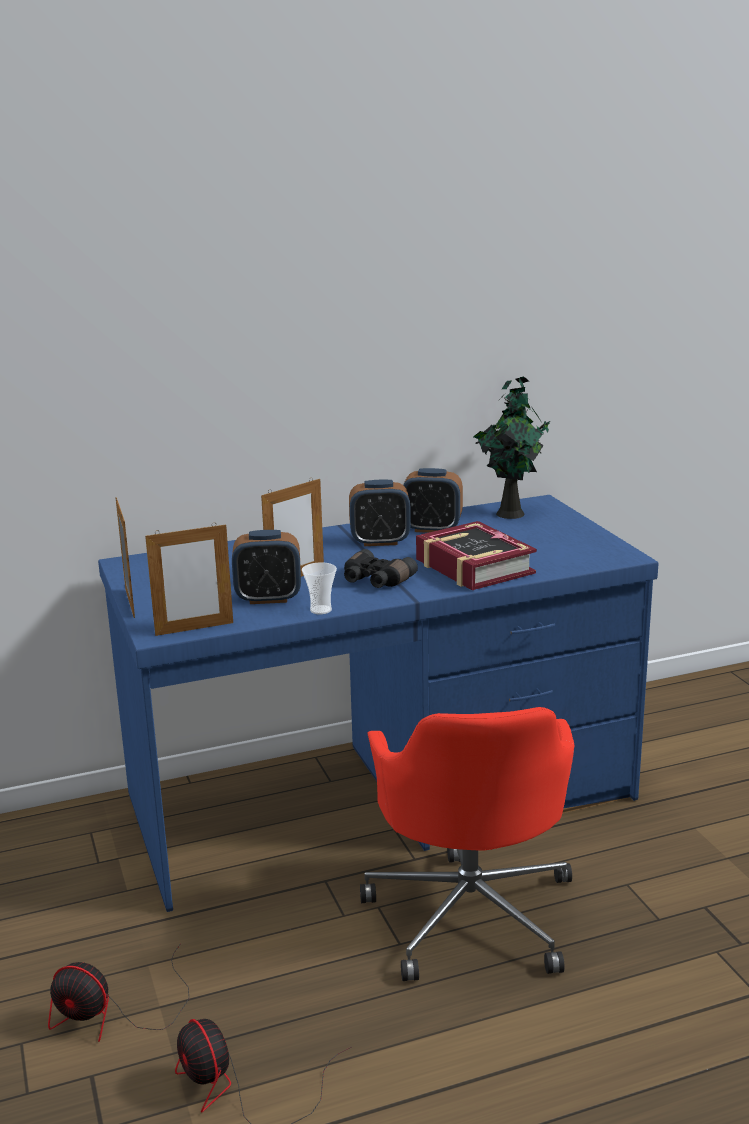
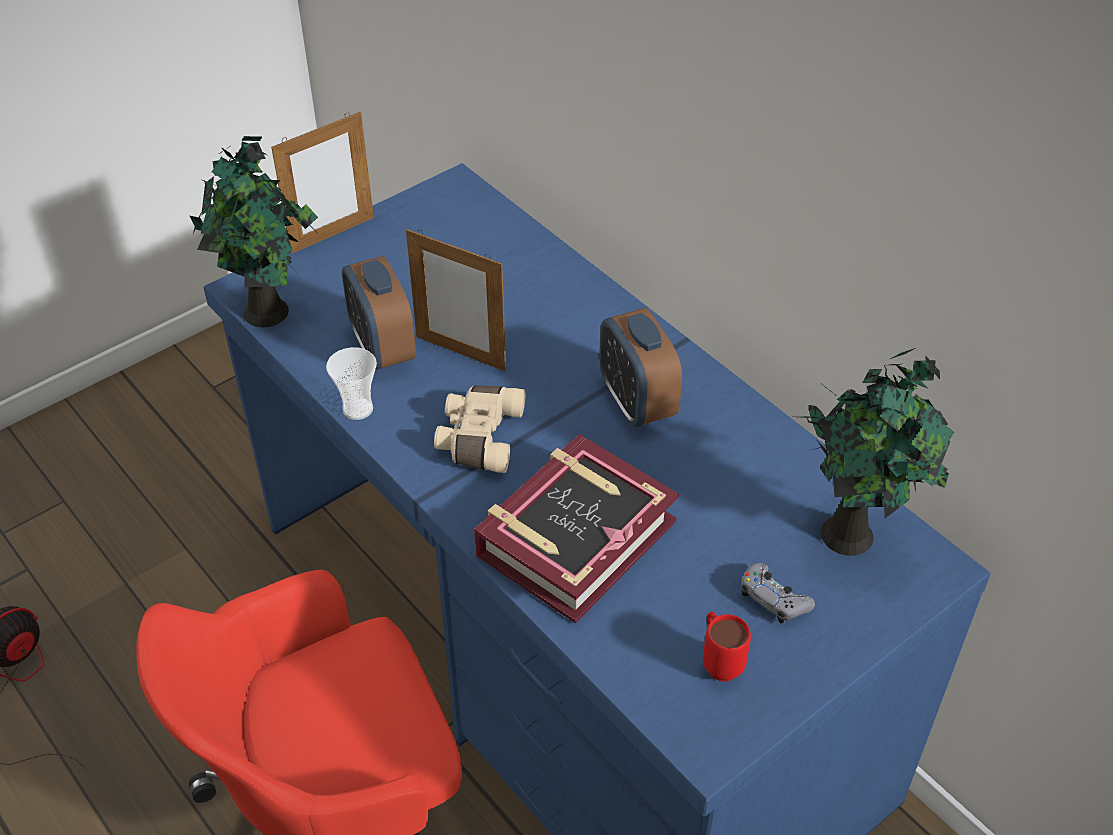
camera: 70 degrees right, 25 degrees up
fan [48,945,189,1042] -> none
picture frame [145,522,233,636] -> potted plant [189,136,318,327]
black binoculars [344,549,418,588] -> beige binoculars [434,386,525,473]
alarm clock [403,468,463,533] -> none
none -> red mug [703,612,751,681]
none -> grey game controller [741,563,815,624]

